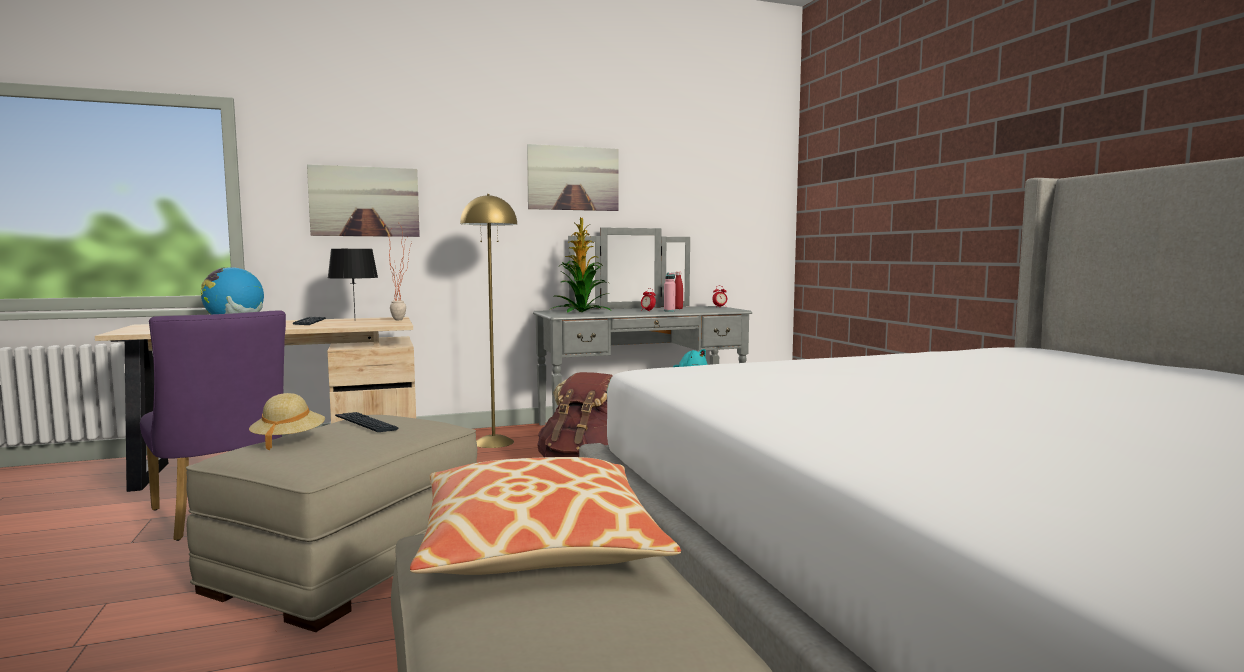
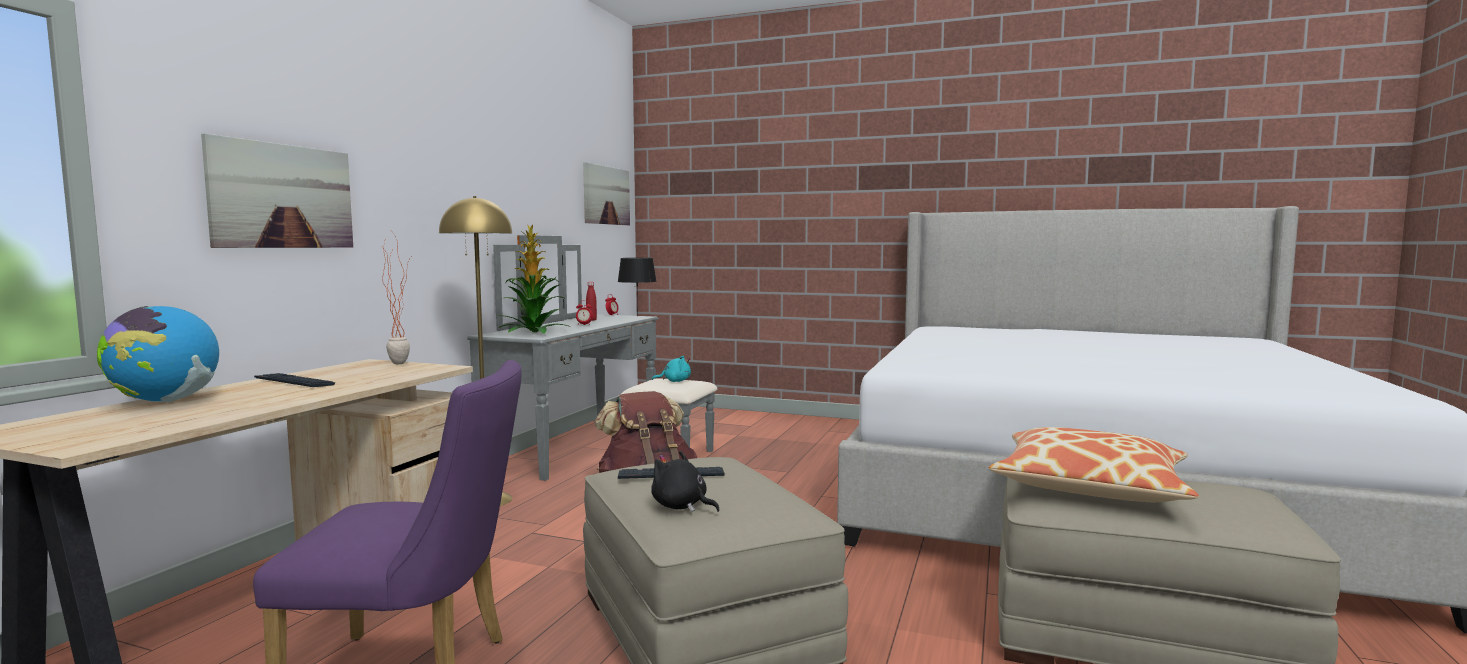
camera: 50 degrees left, 0 degrees up
beige hat [249,393,325,450] -> black plush toy [651,451,720,512]
black table lamp [328,249,378,316] -> black table lamp moved to [618,258,657,317]
picture [527,144,619,211] -> picture moved to [583,162,630,225]
pink bottle [664,273,675,312] -> none

